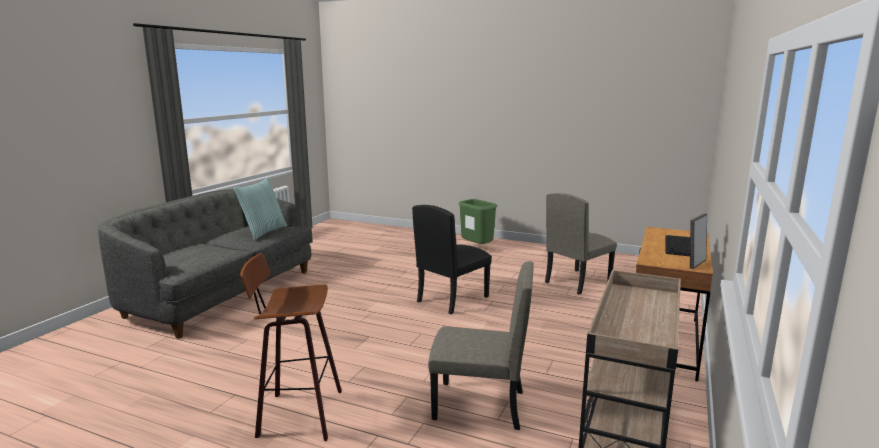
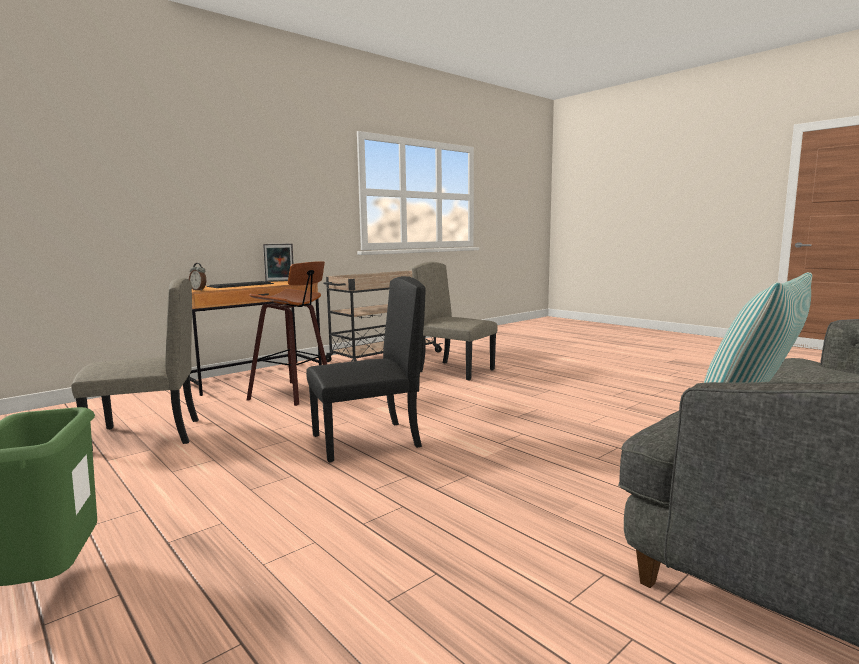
camera: 155 degrees left, 5 degrees down
stool [240,253,342,441] -> stool moved to [247,261,327,406]
none -> alarm clock [189,263,206,291]

